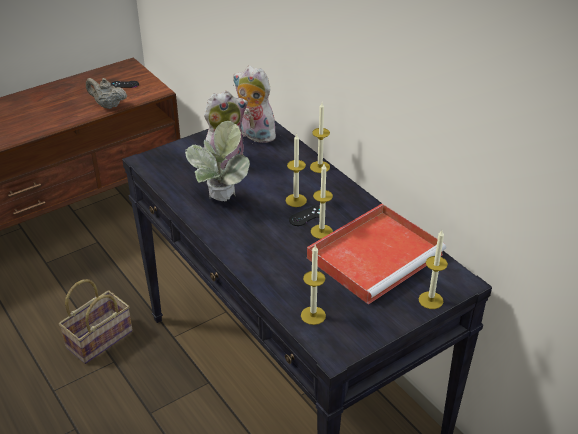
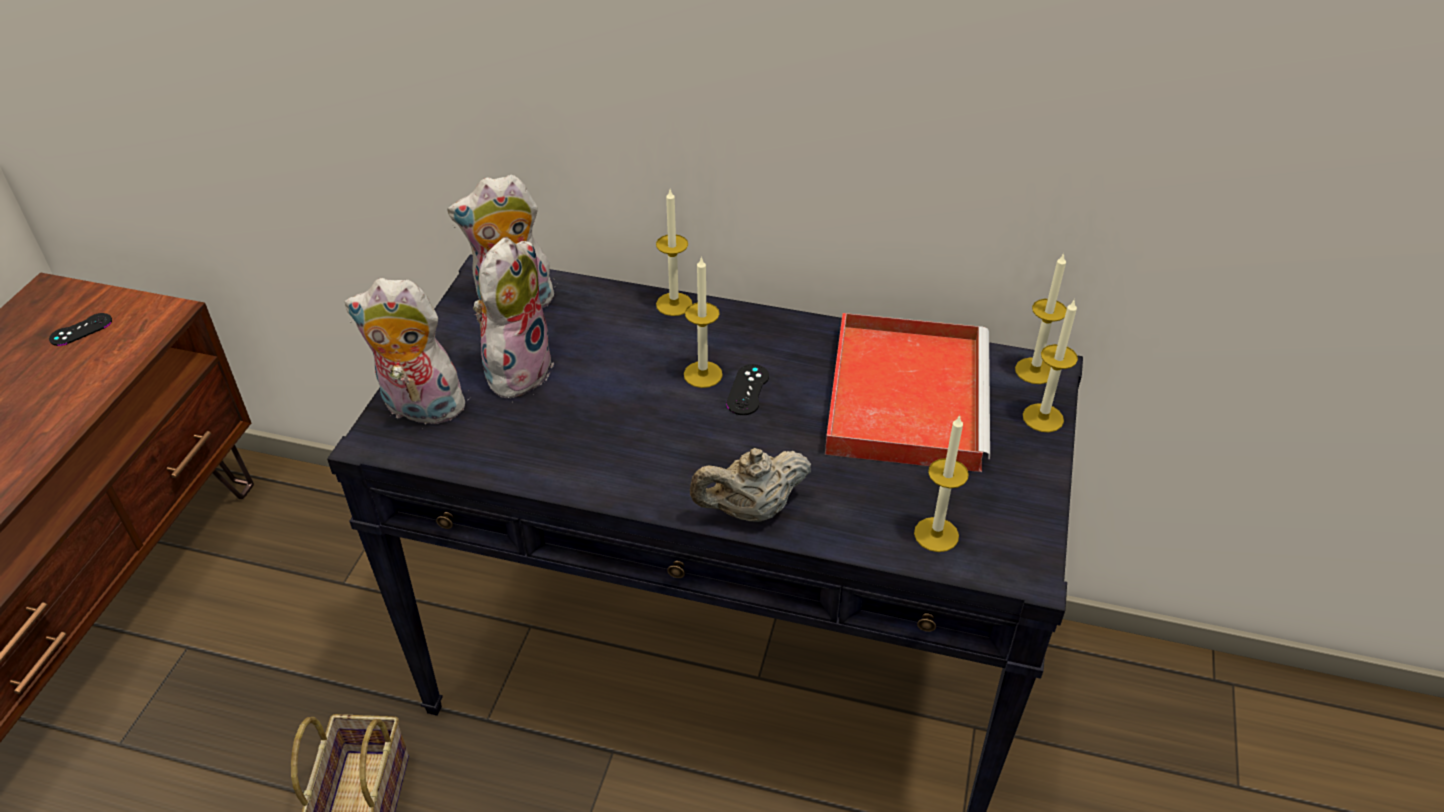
camera: 40 degrees left, 5 degrees up
beige teapot [86,78,127,109] -> beige teapot moved to [690,448,811,522]
potted plant [185,121,250,201] -> none
candle [311,164,333,239] -> candle moved to [1015,253,1067,384]
none -> plush toy [344,278,474,425]

